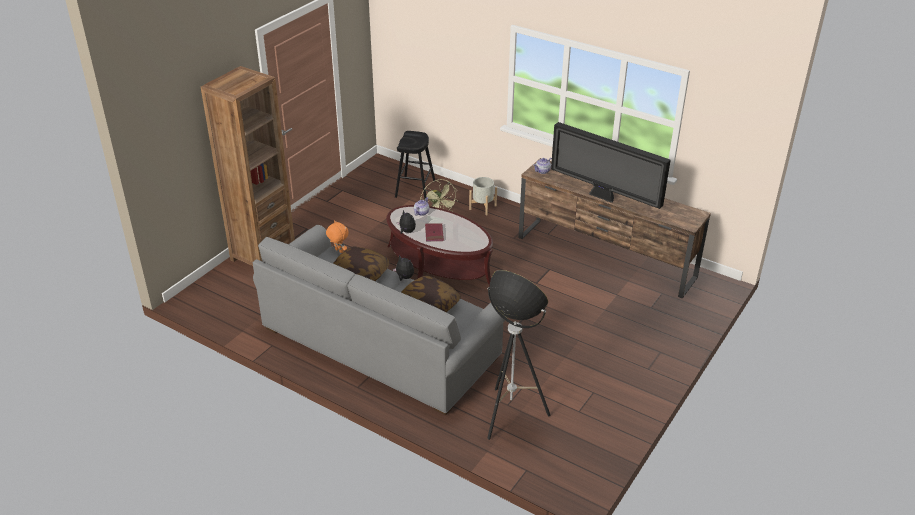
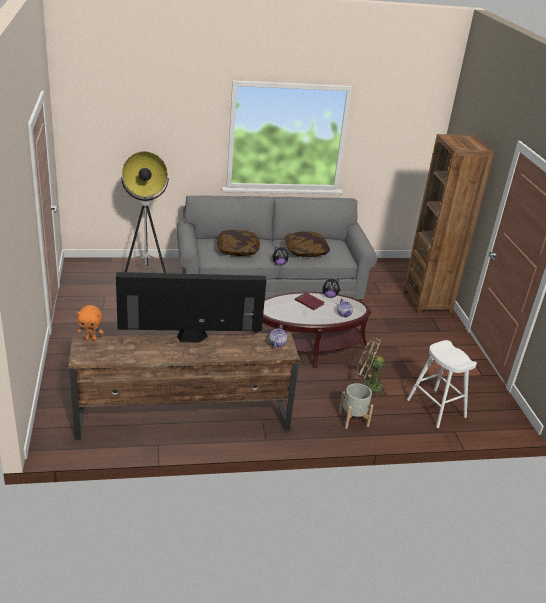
camera: 135 degrees right, 5 degrees down
orange plush toy [326,220,349,253] -> orange plush toy moved to [77,305,104,341]
black stool [395,131,435,200] -> white stool [407,340,477,428]

